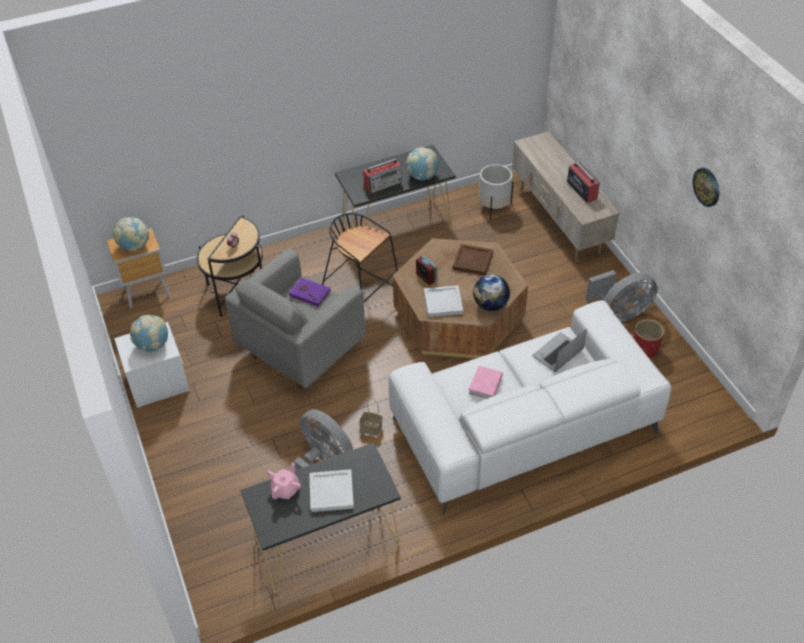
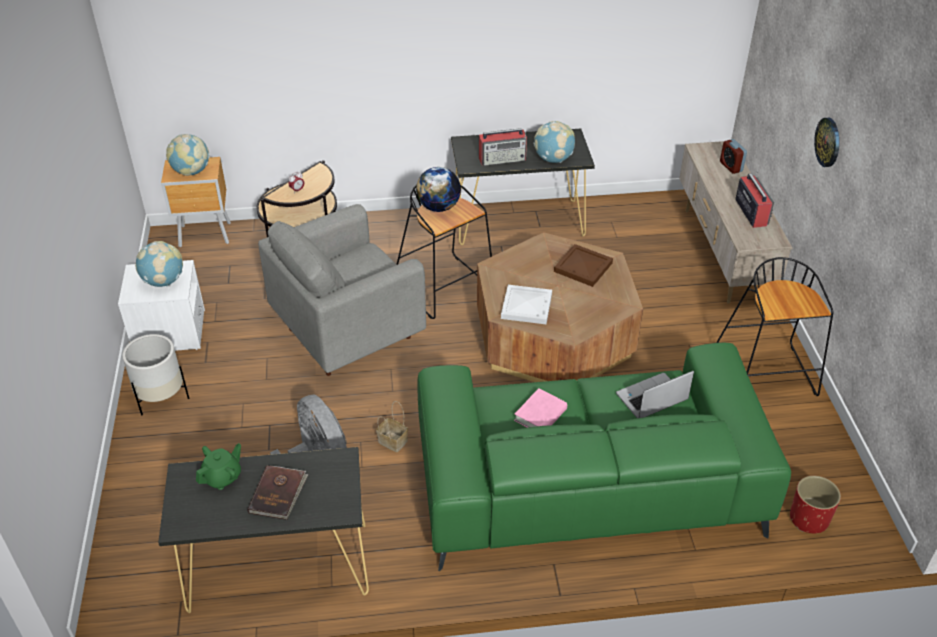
camera: 15 degrees right, 5 degrees down
pink teapot [267,462,301,499] -> green teapot [196,443,241,490]
purple book [289,277,331,307] -> none
white tray [309,469,354,512] -> brown book [247,466,308,520]
white sofa [389,300,671,515] -> green sofa [418,343,791,572]
alarm clock [416,255,437,285] -> alarm clock moved to [720,139,747,174]
globe [473,274,510,311] -> globe moved to [416,167,461,212]
white planter [479,164,513,220] -> white planter moved to [122,334,189,415]
grey fan [586,270,658,321] -> black stool [716,257,833,396]
red planter [633,319,664,358] -> red planter moved to [790,476,841,533]
wall clock [693,168,719,207] -> wall clock moved to [814,118,839,167]

